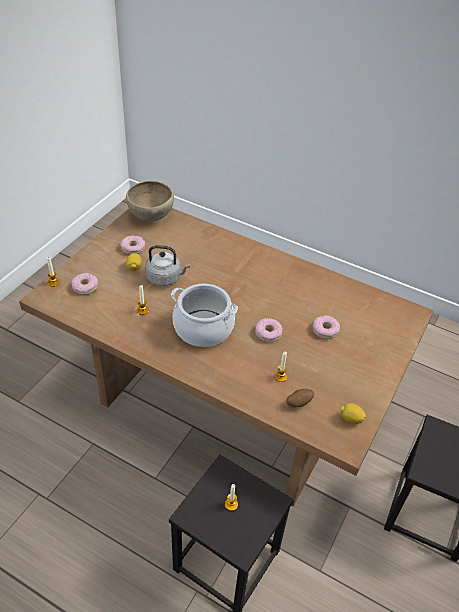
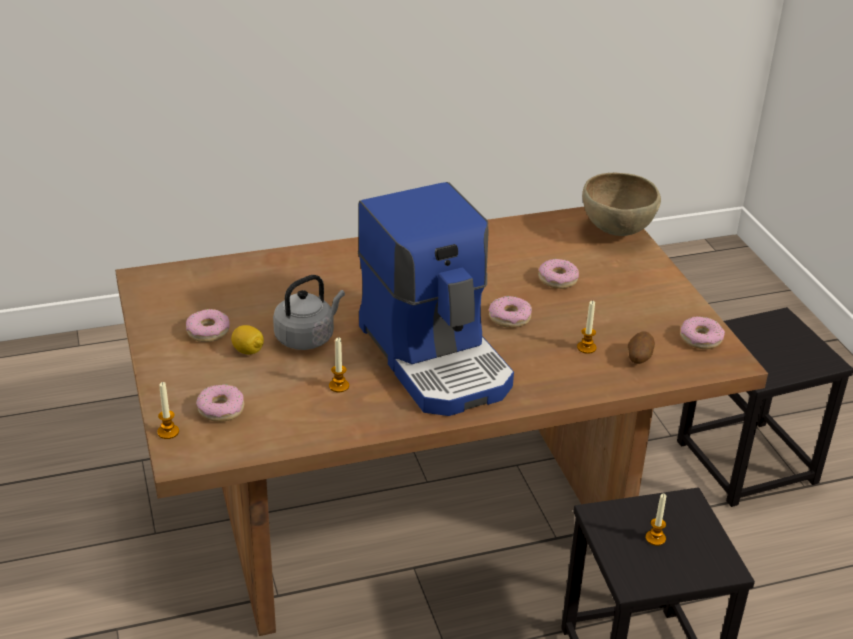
camera: 45 degrees left, 10 degrees down
brown bowl [126,181,174,222] -> brown bowl moved to [582,173,661,236]
cooking pot [171,284,238,347] -> coffee machine [357,182,514,416]
lemon [340,403,366,424] -> donut [680,316,725,349]

